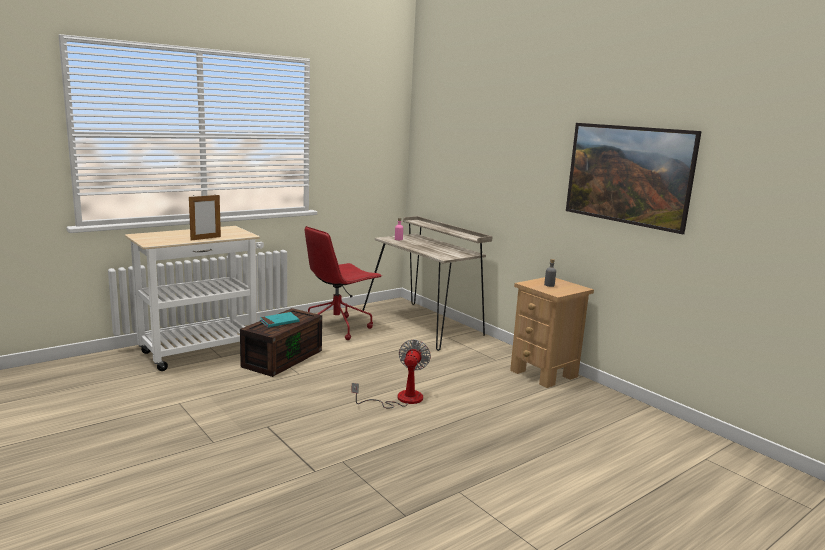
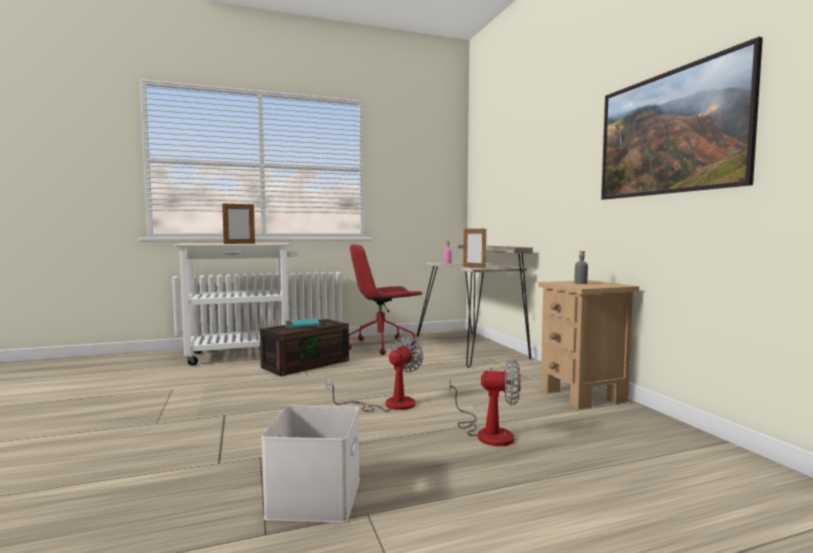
camera: 20 degrees right, 10 degrees down
none -> white storage box [262,405,360,523]
none -> fan [449,359,521,446]
none -> picture frame [463,228,486,268]

